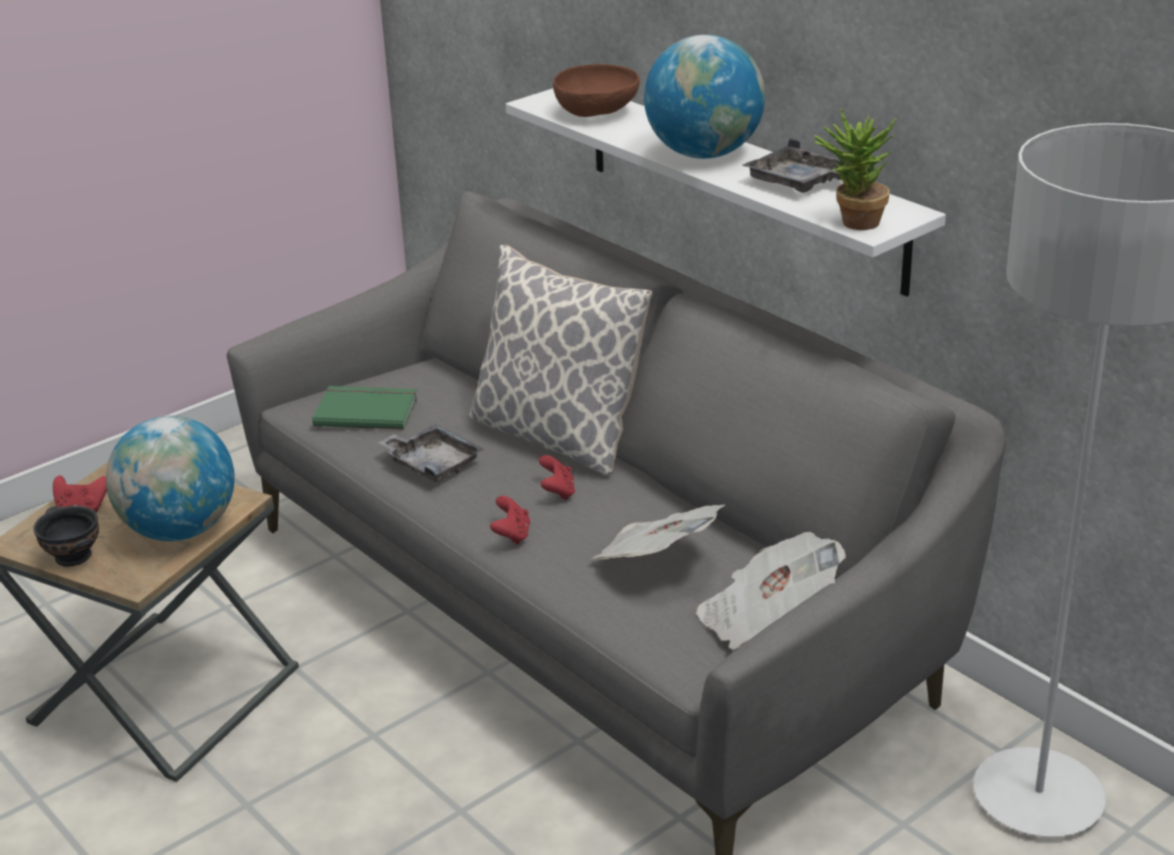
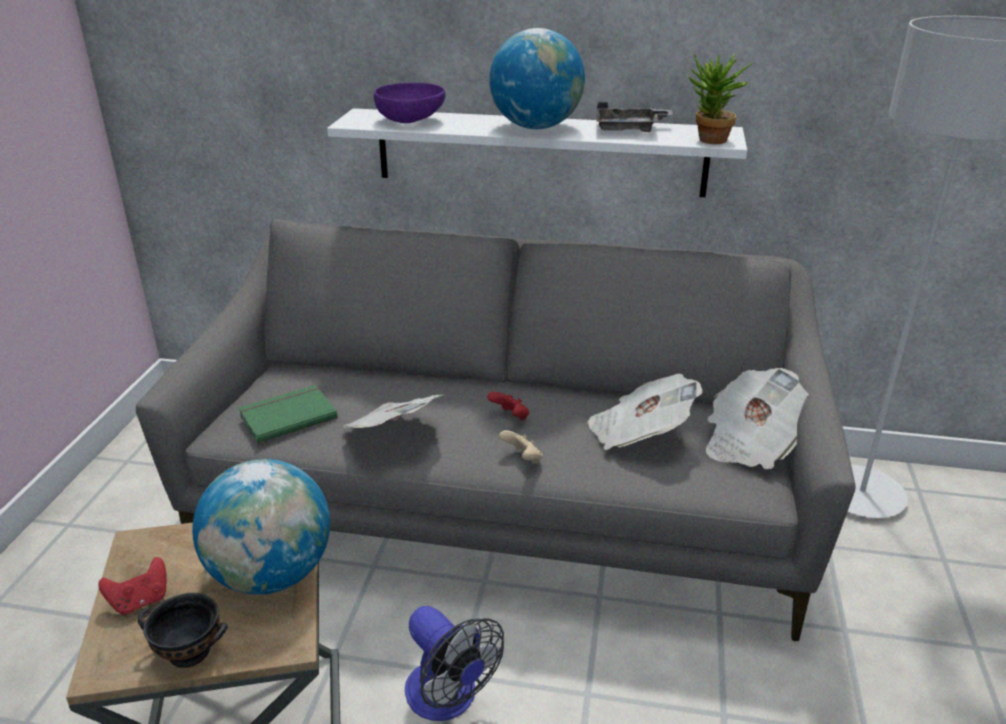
camera: 40 degrees left, 0 degrees up
grey tray [377,424,483,483] -> newspaper [344,395,442,428]
pillow [469,245,652,475] -> none
red game controller [490,496,530,545] -> beige game controller [499,430,543,464]
brown bowl [553,64,640,117] -> purple bowl [374,83,446,123]
none -> fan [405,606,504,721]

